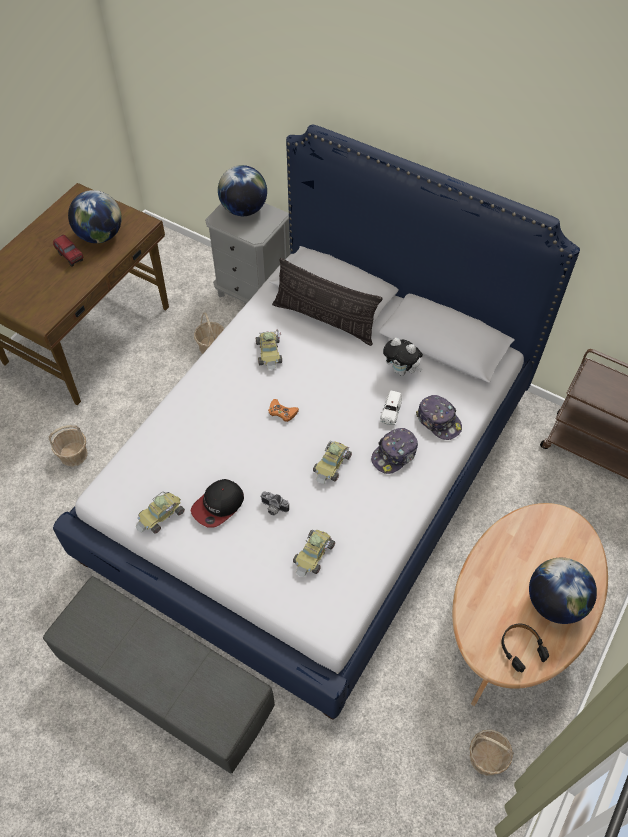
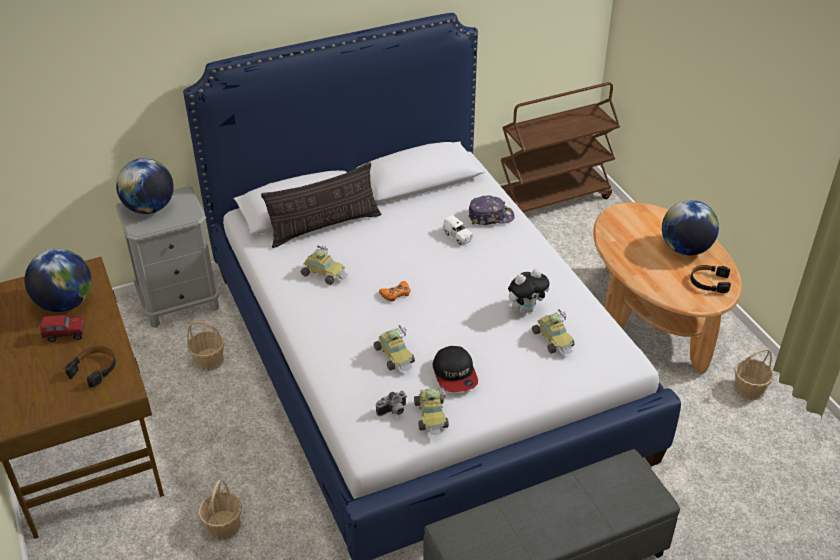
camera: 55 degrees left, 15 degrees down
camera [260,491,289,515] -> camera moved to [376,391,407,416]
toy car [313,441,352,484] -> toy car moved to [374,325,415,371]
cap [371,428,418,474] -> none
plush toy [383,338,423,376] -> plush toy moved to [508,269,549,314]
none -> black headphones [65,346,116,388]

